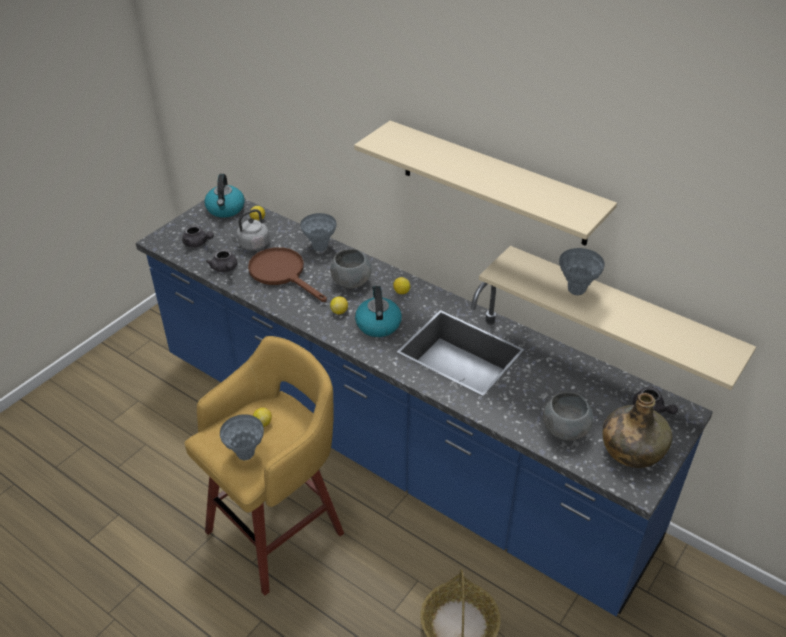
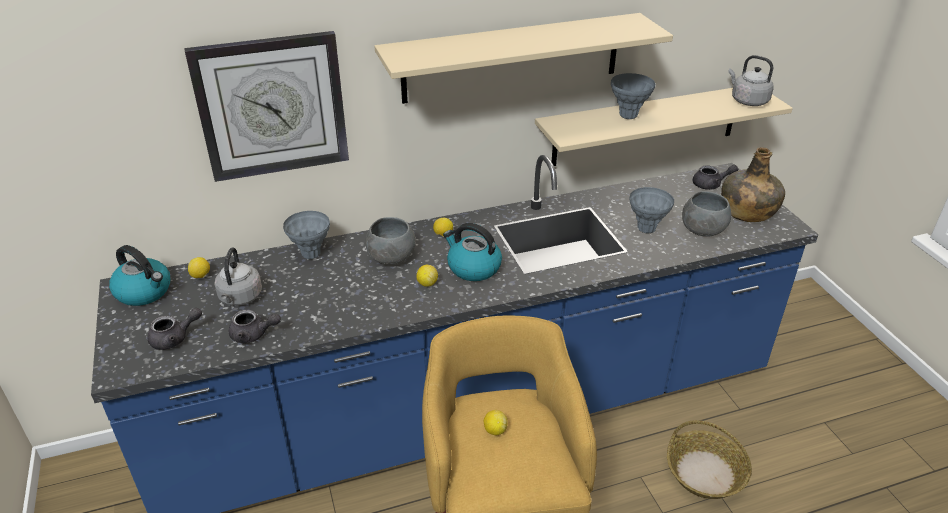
camera: 55 degrees left, 5 degrees down
grey vase [220,414,264,460] -> grey vase moved to [630,187,674,233]
brown frying pan [248,247,327,302] -> none
none -> wall clock [184,31,349,182]
none -> grey kettle [728,55,774,106]

